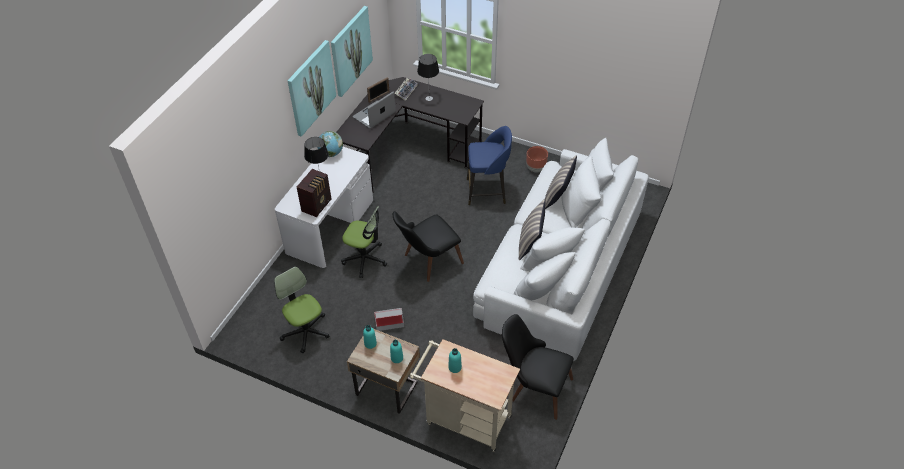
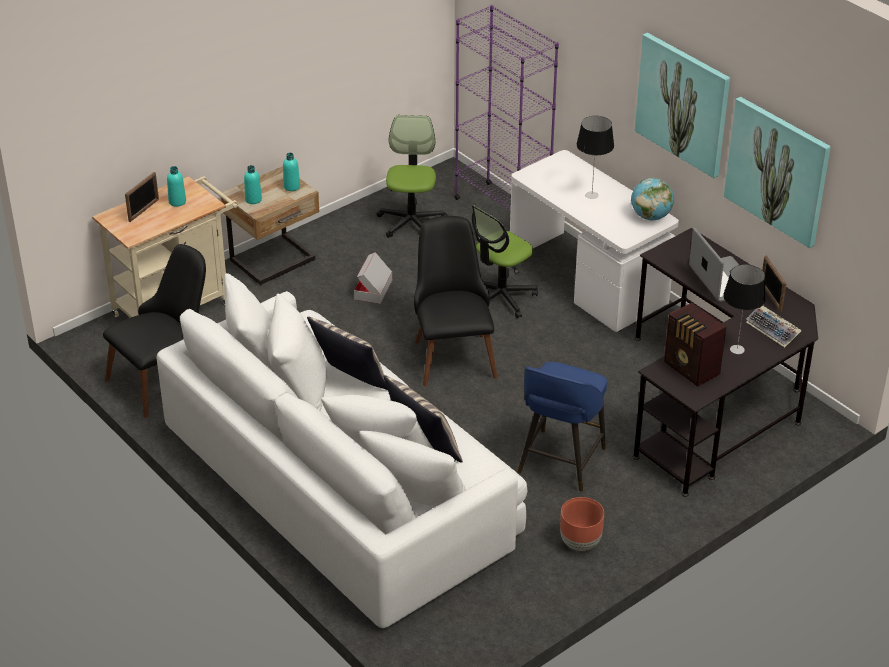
camera: 115 degrees right, 10 degrees down
office chair [274,267,330,353] -> office chair turned 75 degrees counterclockwise [377,115,448,238]
radio [297,169,332,217] -> radio moved to [664,303,726,387]
none -> picture frame [125,172,159,222]
none -> purple bookcase [454,5,559,210]

